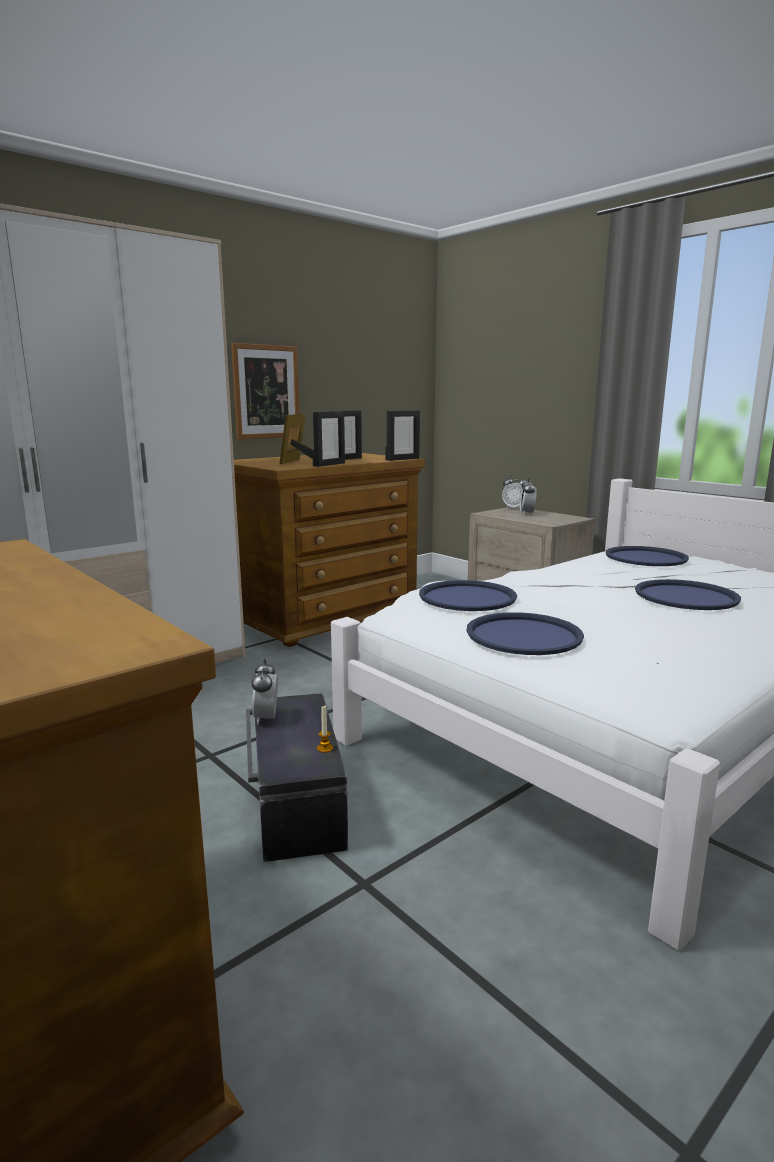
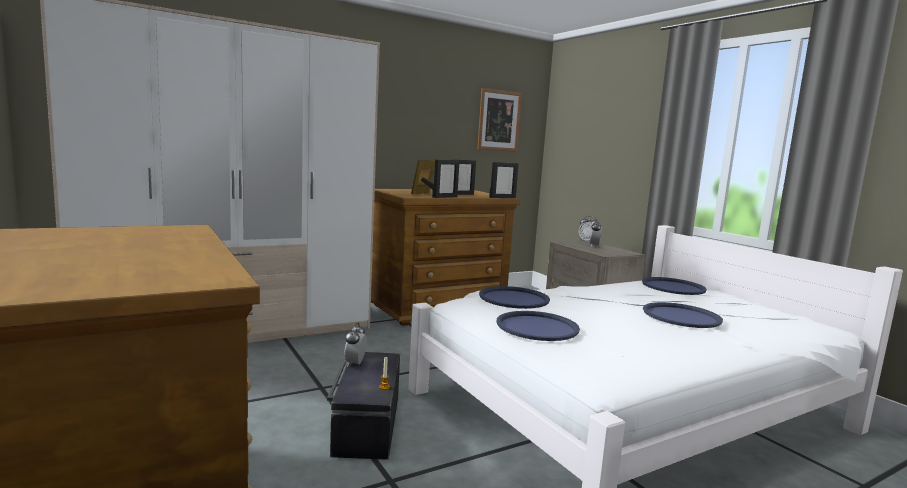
camera: 10 degrees right, 5 degrees down
picture [231,343,300,440] -> picture moved to [477,88,522,152]

